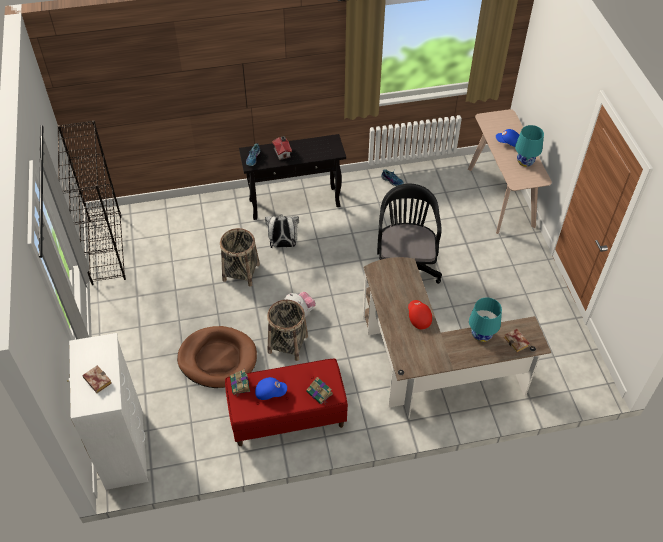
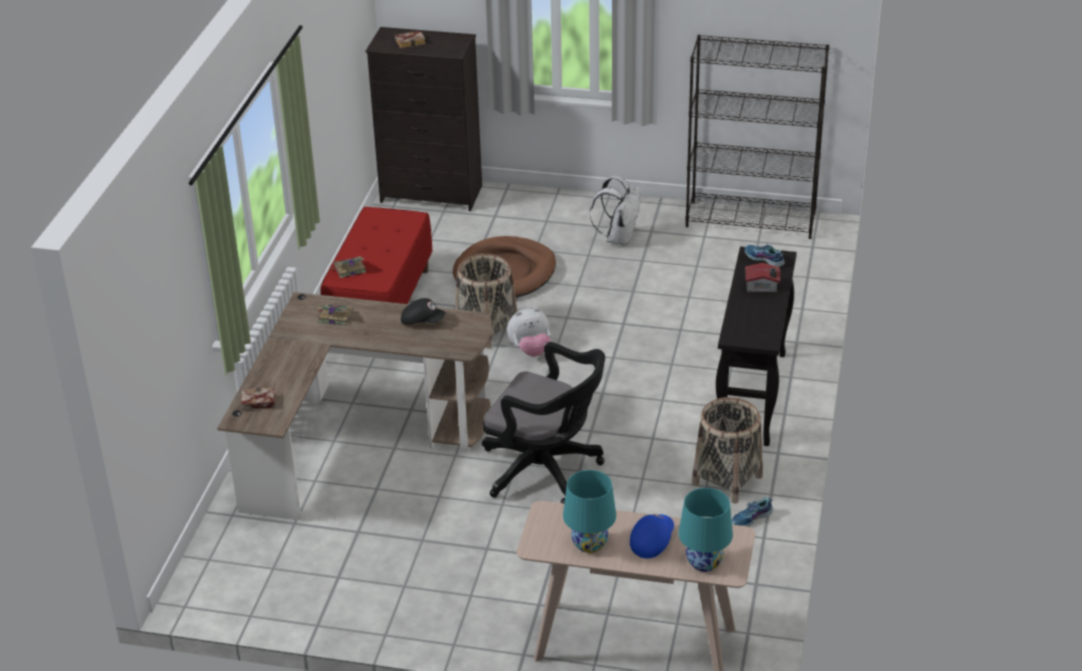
camera: 115 degrees right, 15 degrees down
white dresser [67,333,148,490] -> black dresser [366,27,482,211]
basket [220,228,260,286] -> basket moved to [692,397,763,504]
book [230,369,250,397] -> book moved to [317,304,353,325]
blue cap [255,377,287,400] -> none
white backpack [265,215,299,248] -> white backpack moved to [590,176,640,246]
red cap [408,300,432,329] -> none
turquoise table lamp [469,297,502,342] -> turquoise table lamp moved to [678,488,733,572]
none -> black cap [401,298,446,324]

